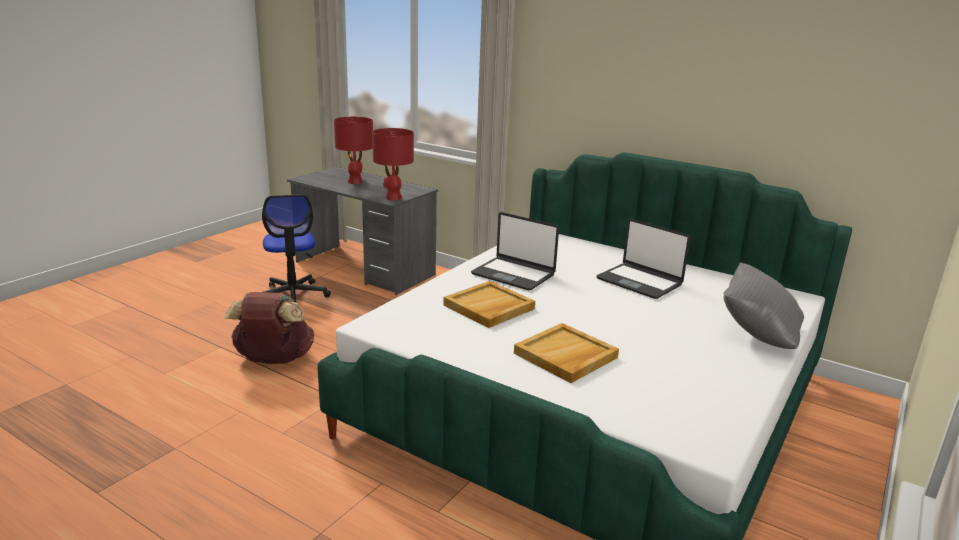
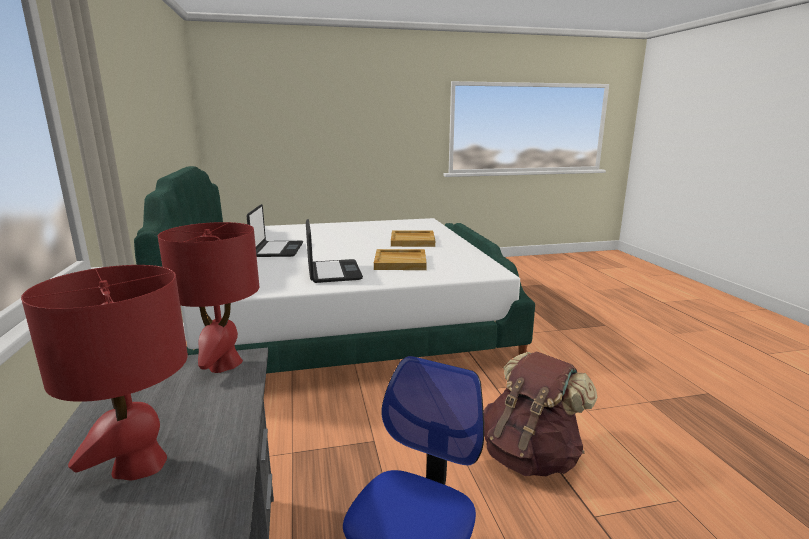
camera: 135 degrees left, 5 degrees down
grey pillow [723,262,804,349] -> none

